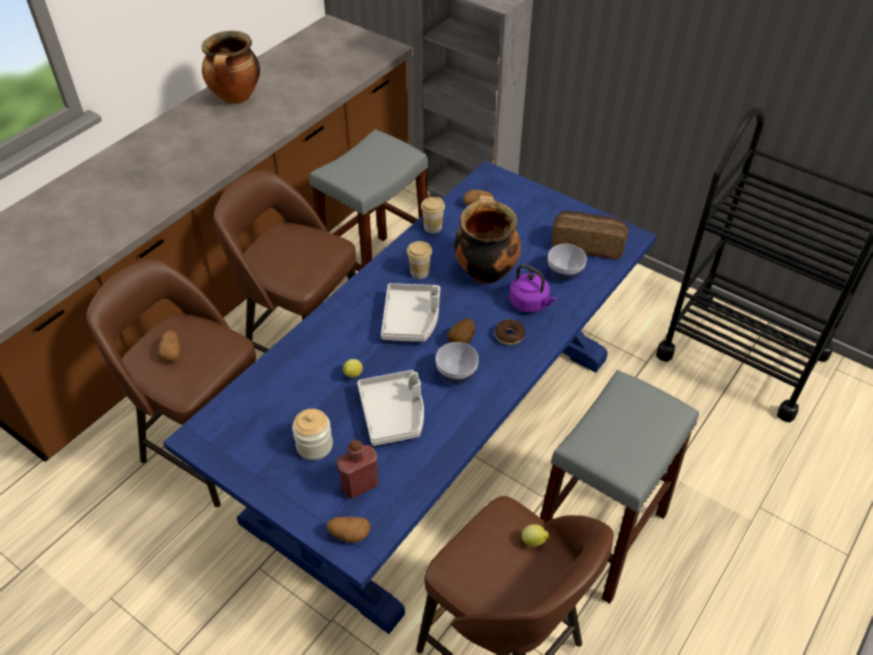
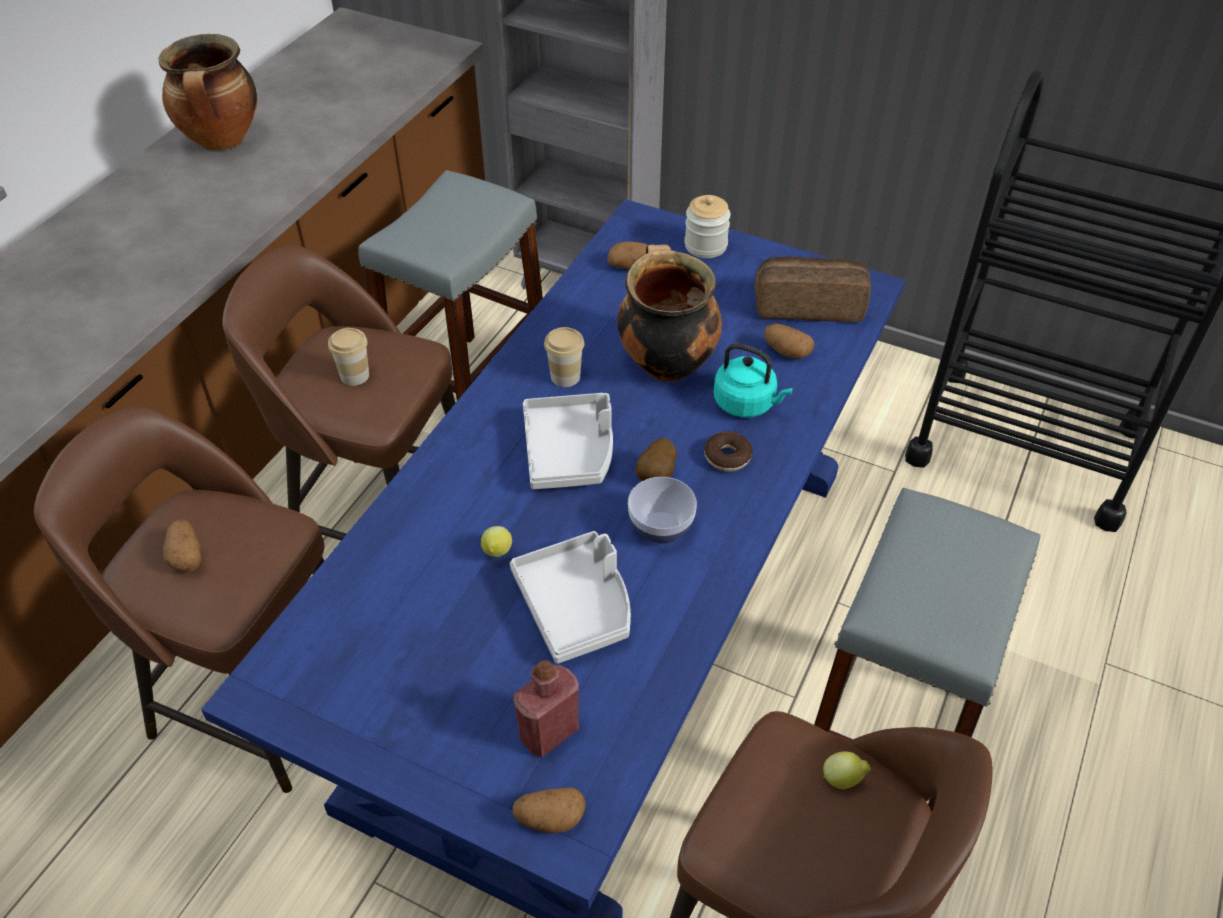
camera: 10 degrees left, 0 degrees up
jar [292,409,333,460] -> jar moved to [685,195,731,258]
cup [421,197,445,233] -> cup moved to [328,328,369,386]
purple kettle [509,264,557,313] -> turquoise kettle [714,343,793,418]
bowl [548,244,587,281] -> potato [764,323,815,359]

